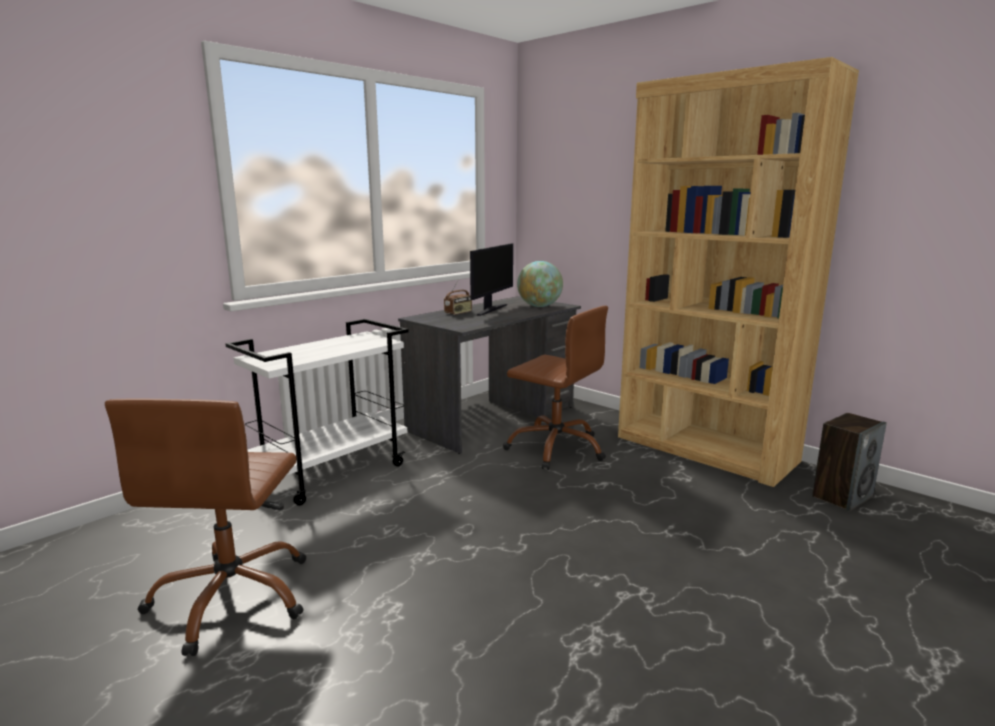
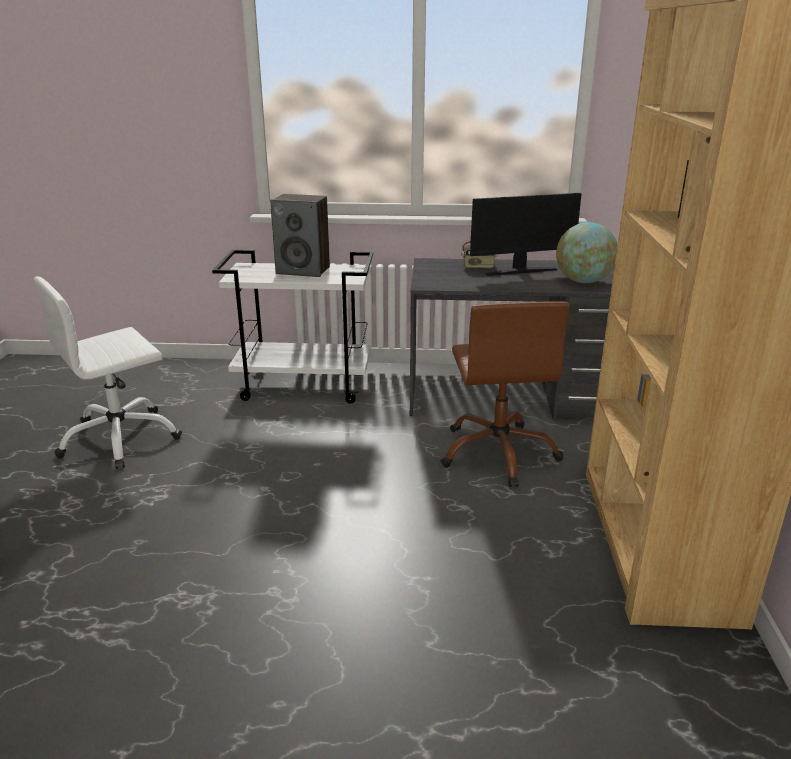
camera: 50 degrees right, 10 degrees up
brown office chair [105,399,306,656] -> white office chair [34,276,182,469]
speaker [812,413,887,512] -> speaker moved to [270,194,330,277]

